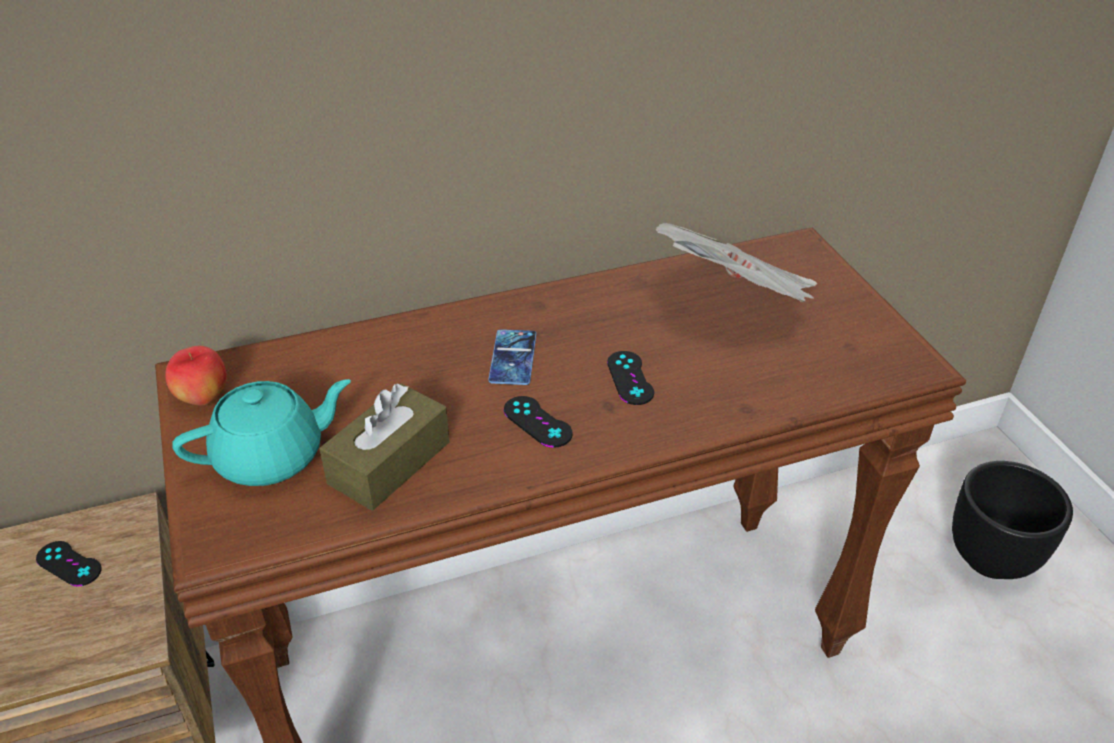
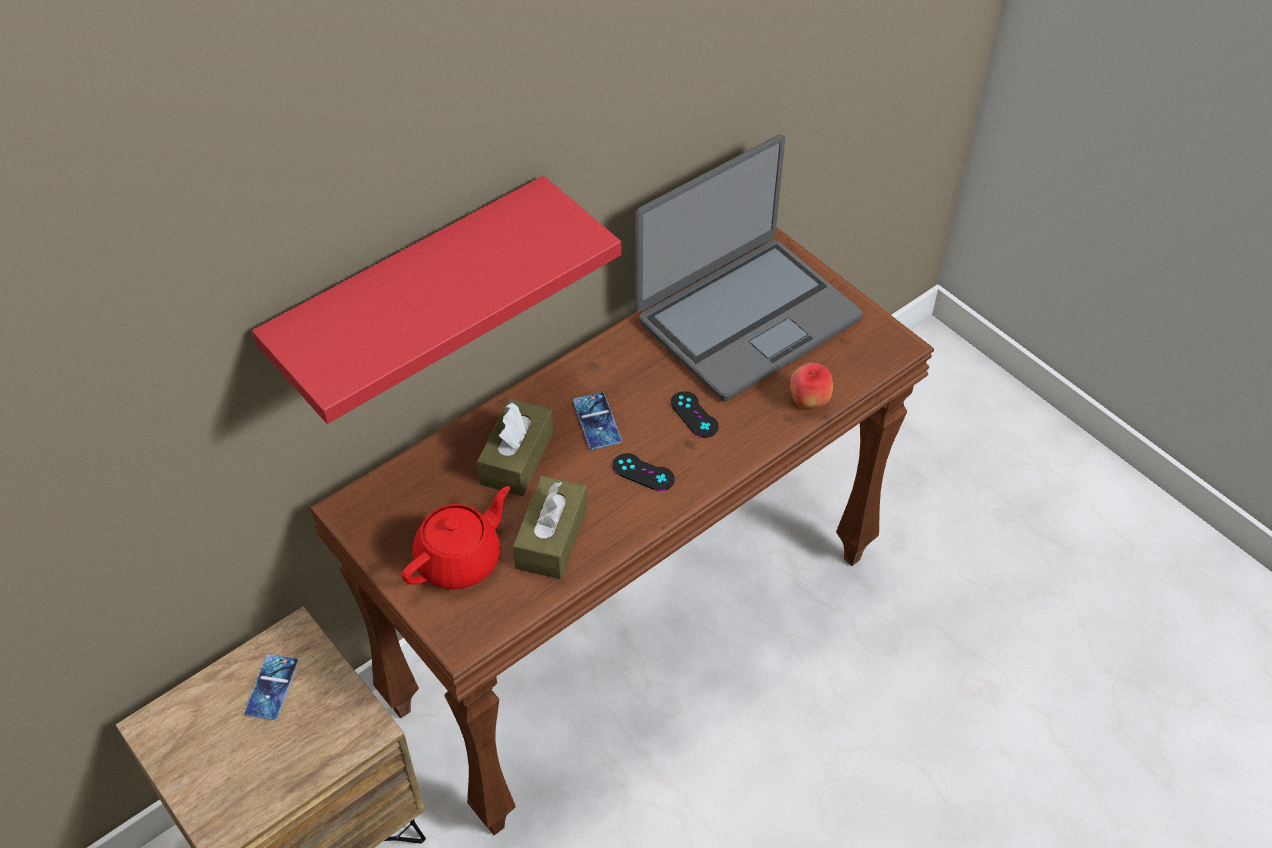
camera: 20 degrees left, 10 degrees up
black game controller [36,541,102,587] -> phone [244,654,298,720]
apple [165,346,227,406] -> apple moved to [790,363,833,408]
turquoise teapot [172,379,351,486] -> red teapot [402,486,510,589]
newspaper [656,223,817,302] -> laptop [635,134,862,401]
black planter [952,461,1073,579] -> none
none -> red shelf [252,176,621,424]
none -> brown tissue box [477,398,553,496]

